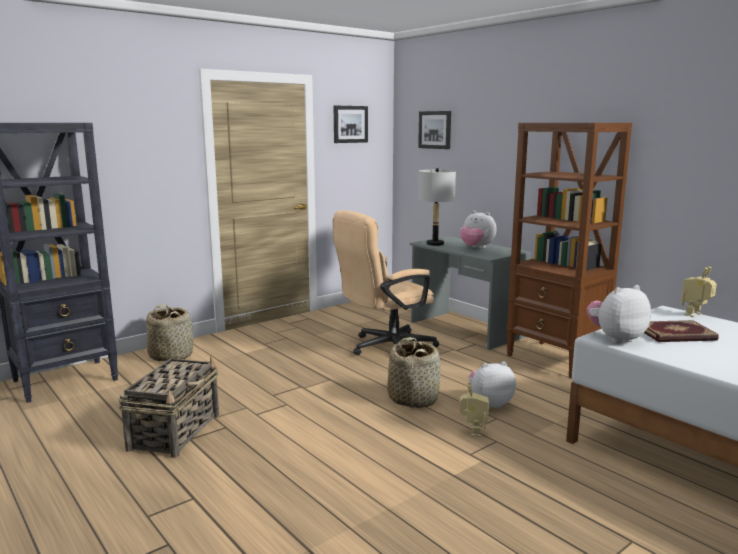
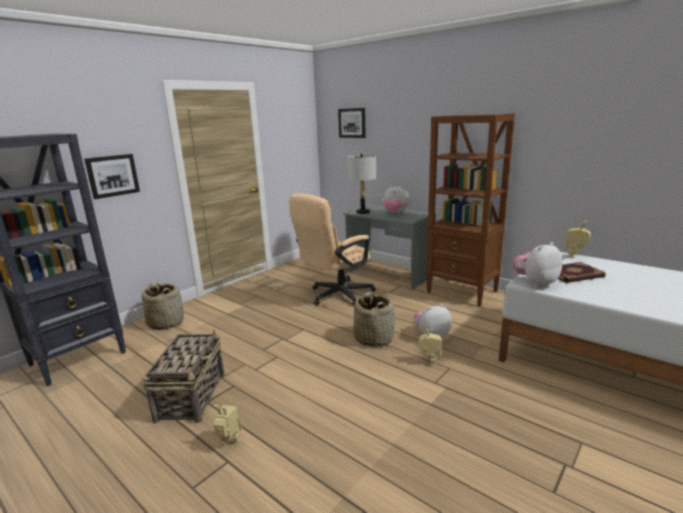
camera: 10 degrees left, 5 degrees up
picture [334,106,368,143] -> picture moved to [84,154,140,199]
none -> toy robot [214,404,242,447]

